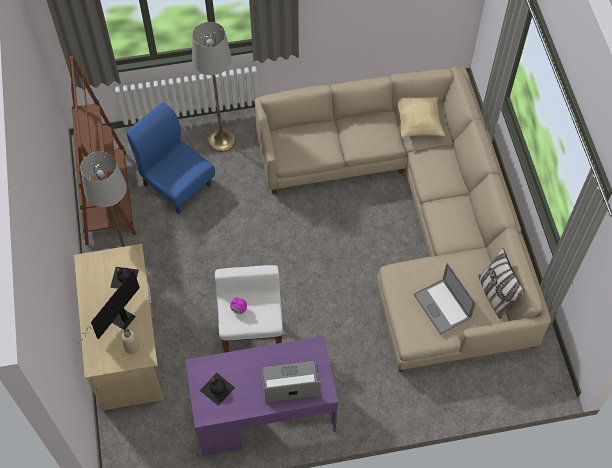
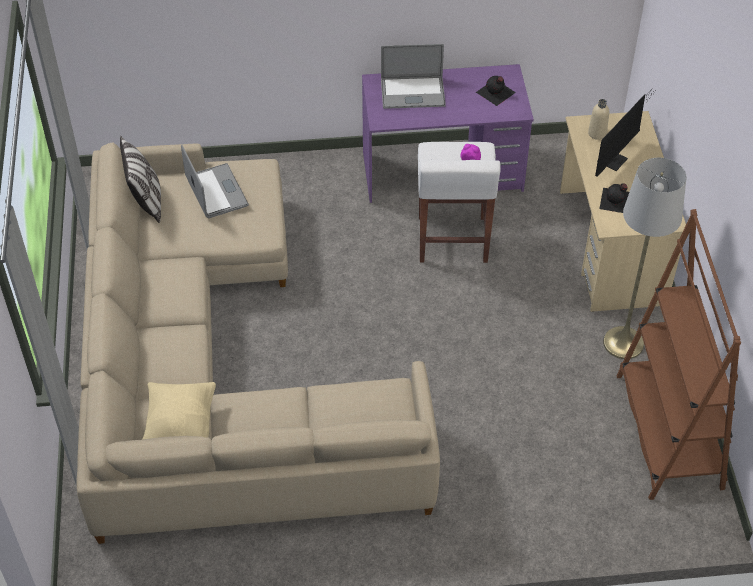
camera: 175 degrees left, 10 degrees down
blue chair [126,102,215,214] -> none
grey floor lamp [192,22,236,152] -> none

